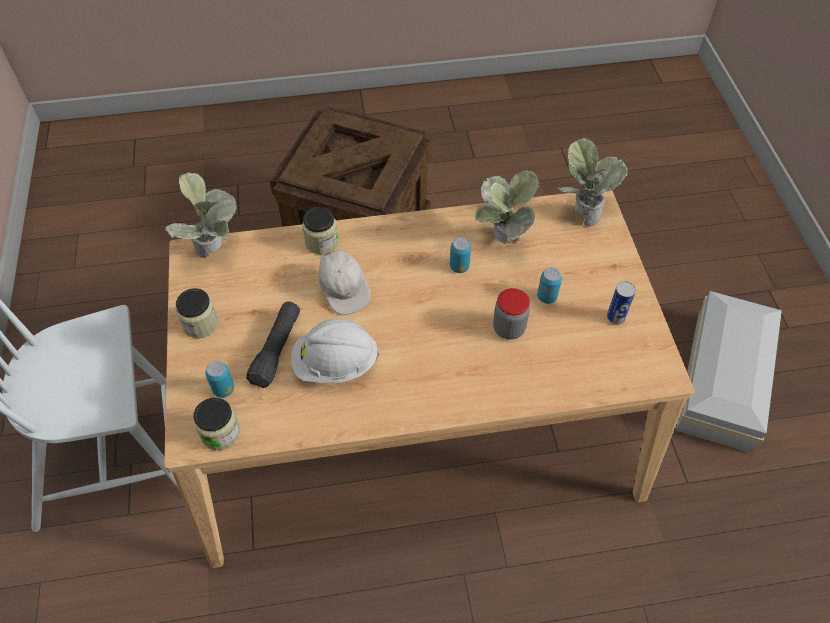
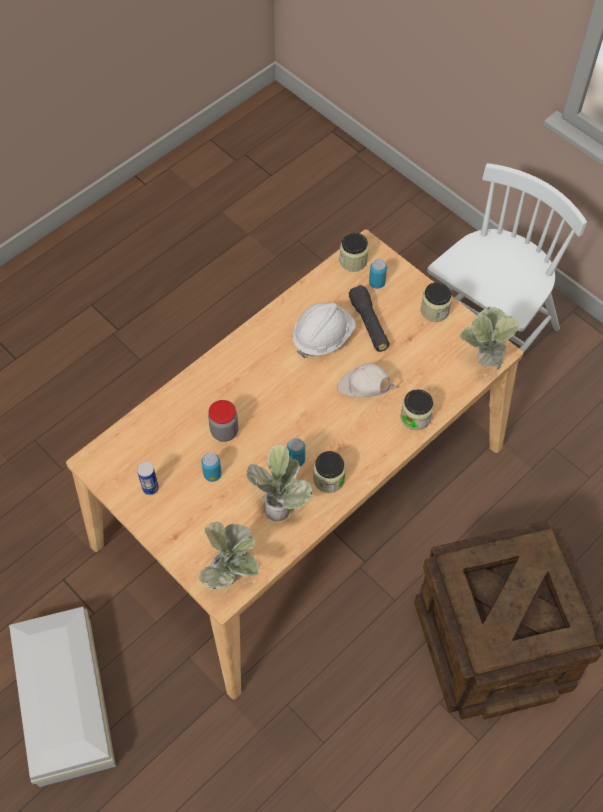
camera: 145 degrees right, 5 degrees up
none -> jar [313,451,346,493]

